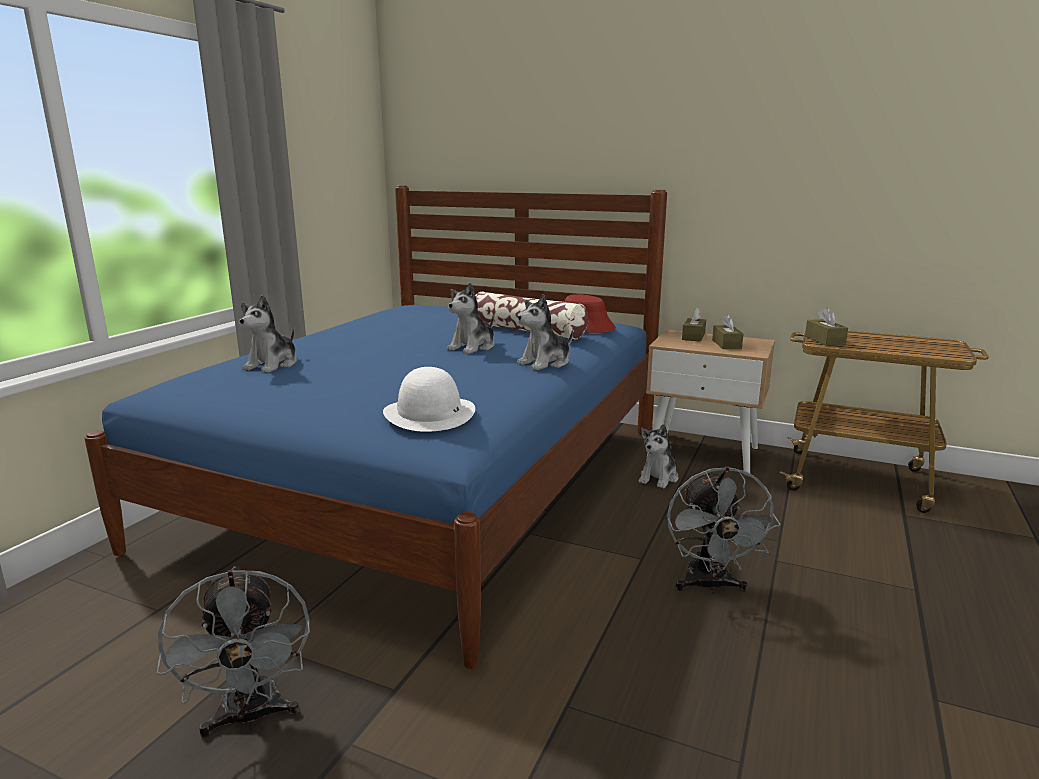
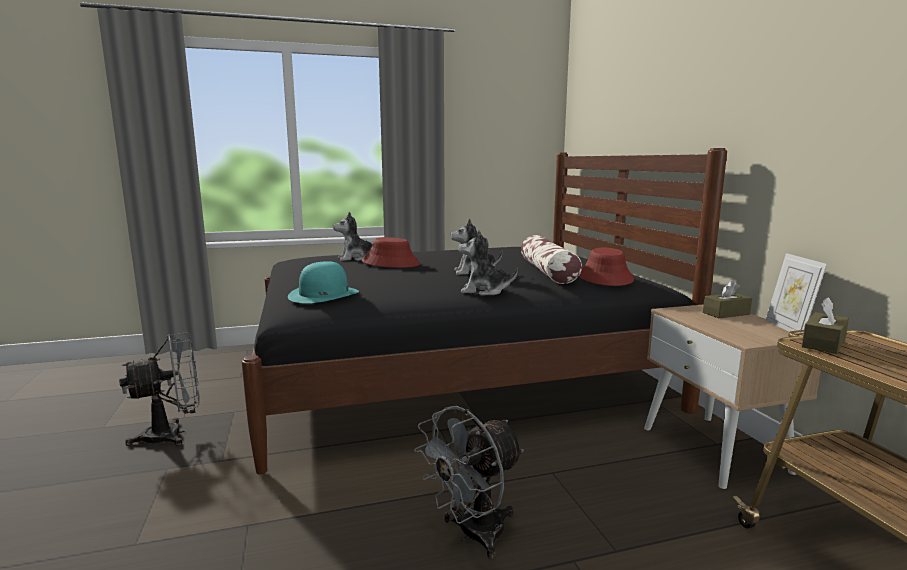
camera: 50 degrees right, 5 degrees down
blue bed [84,185,667,669] -> black bed [242,148,727,474]
grey fan [157,566,310,737] -> grey fan turned 150 degrees counterclockwise [119,332,200,446]
white hat [383,367,475,432] -> turquoise hat [288,261,359,303]
plush toy [639,424,678,489] -> none
brown tissue box [712,314,743,349] -> none
none -> red hat [362,237,420,268]
none -> picture frame [766,253,827,336]

